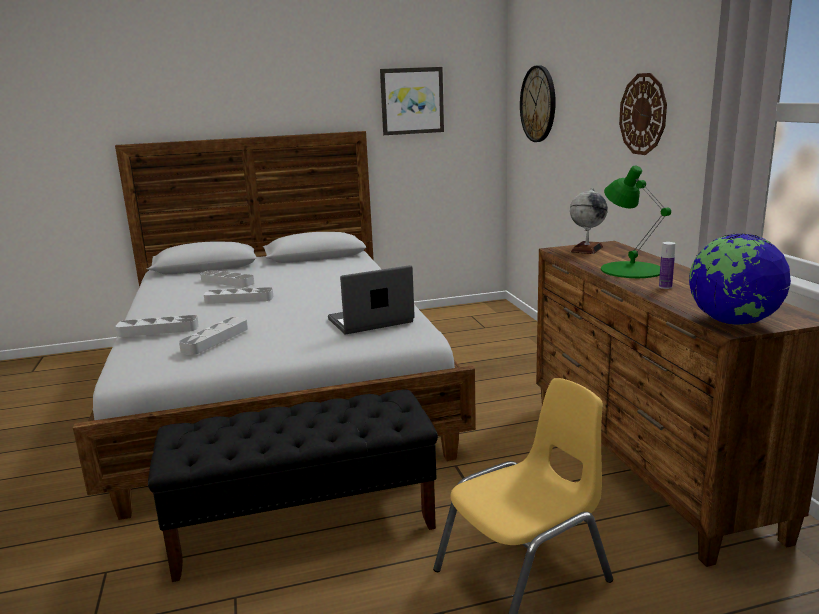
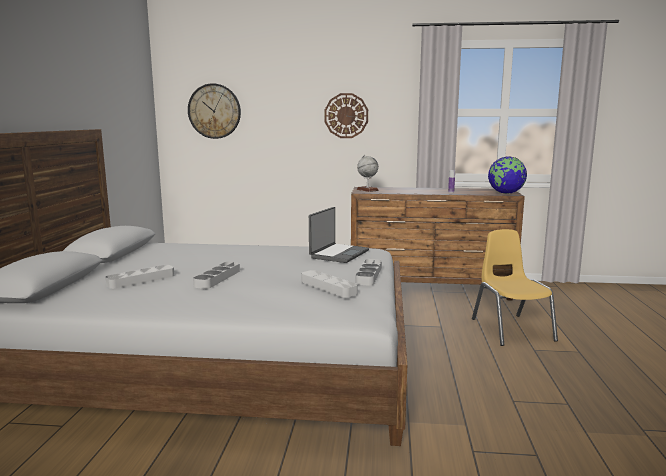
camera: 70 degrees left, 5 degrees down
grey tray [116,315,199,337] -> grey tray moved to [356,259,382,286]
black bench [148,390,438,582] -> none
laptop [328,265,415,334] -> laptop turned 150 degrees counterclockwise [309,207,369,263]
picture [380,67,444,135] -> none
green table lamp [601,166,671,278] -> none

